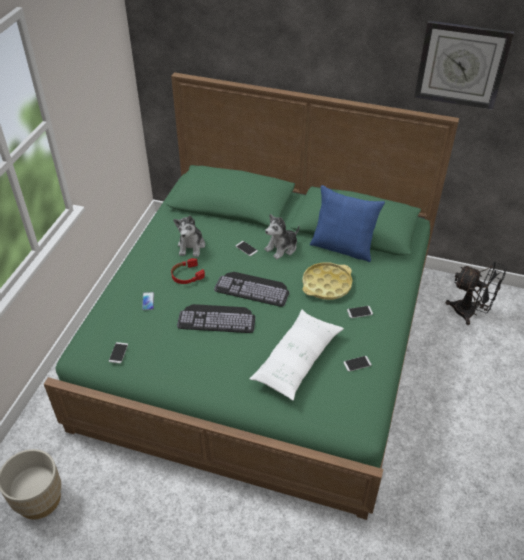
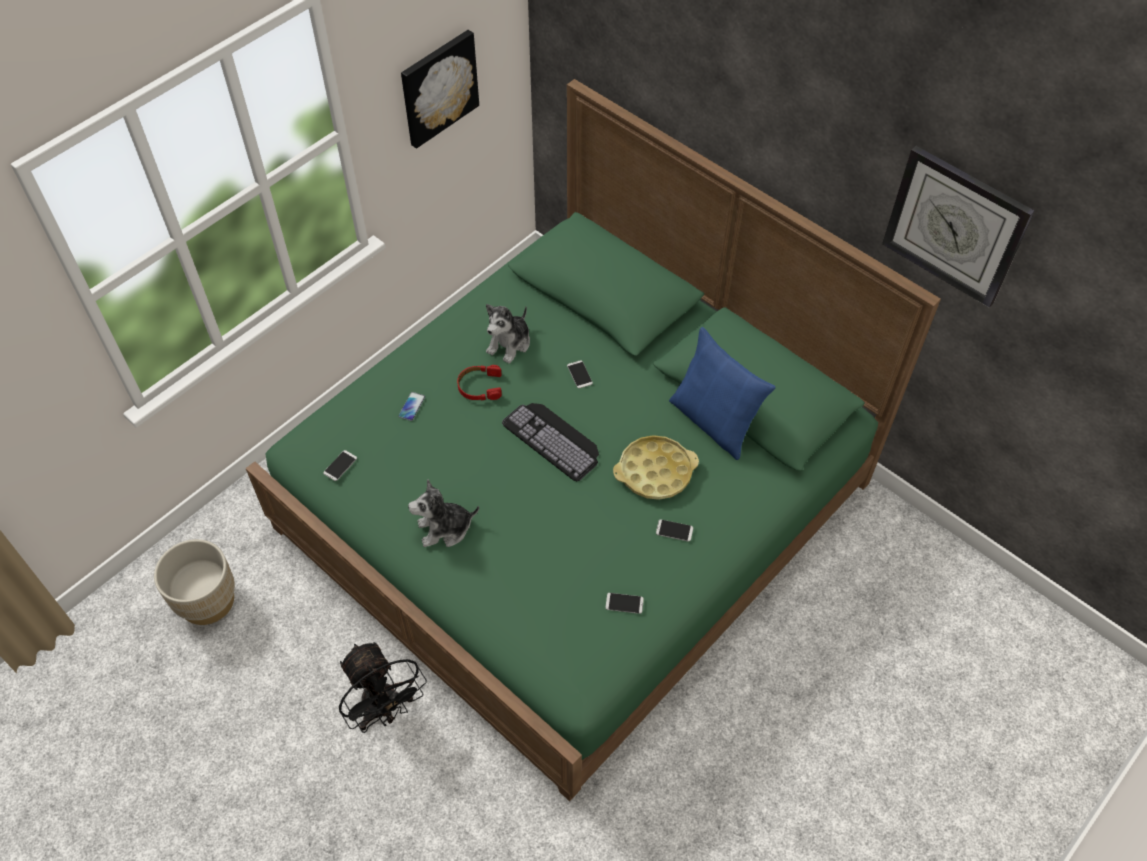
camera: 25 degrees right, 10 degrees up
keyboard [177,304,256,333] -> none
white pillow [249,310,344,400] -> none
plush toy [264,214,299,259] -> plush toy moved to [408,479,479,547]
black fan [445,261,507,325] -> black fan moved to [339,642,427,733]
none -> picture [401,30,479,149]

